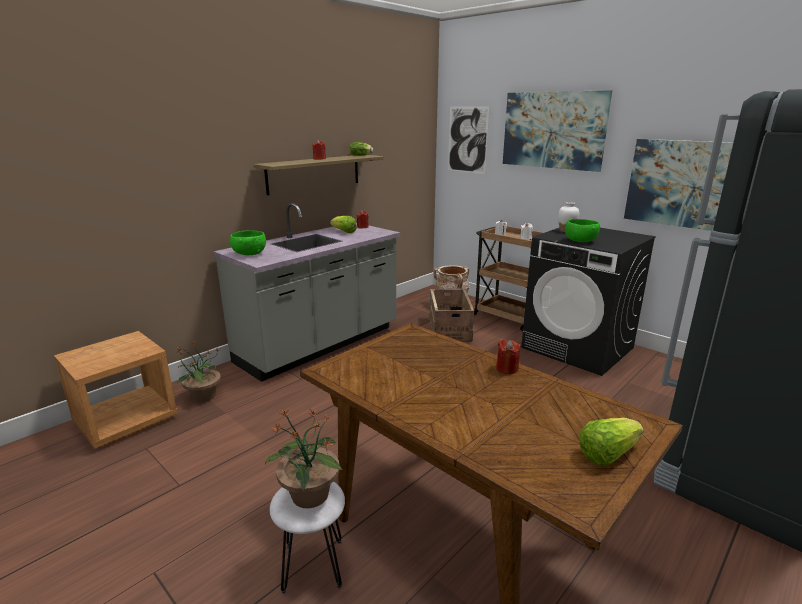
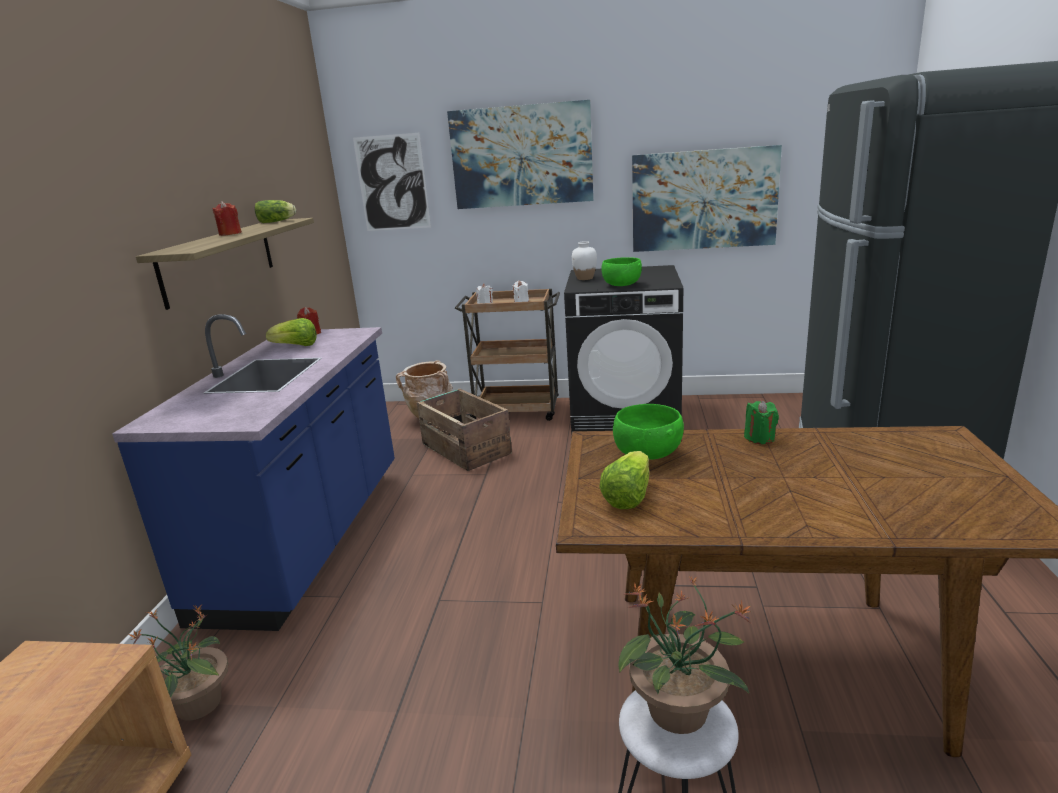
camera: 35 degrees left, 0 degrees up
grey counter [214,203,400,382] -> blue counter [112,314,395,631]
green bowl [230,230,266,255] -> green bowl moved to [613,404,684,460]
red candle [496,339,520,374] -> green candle [744,400,779,444]
lettuce [579,418,644,466] -> lettuce moved to [599,451,649,509]

